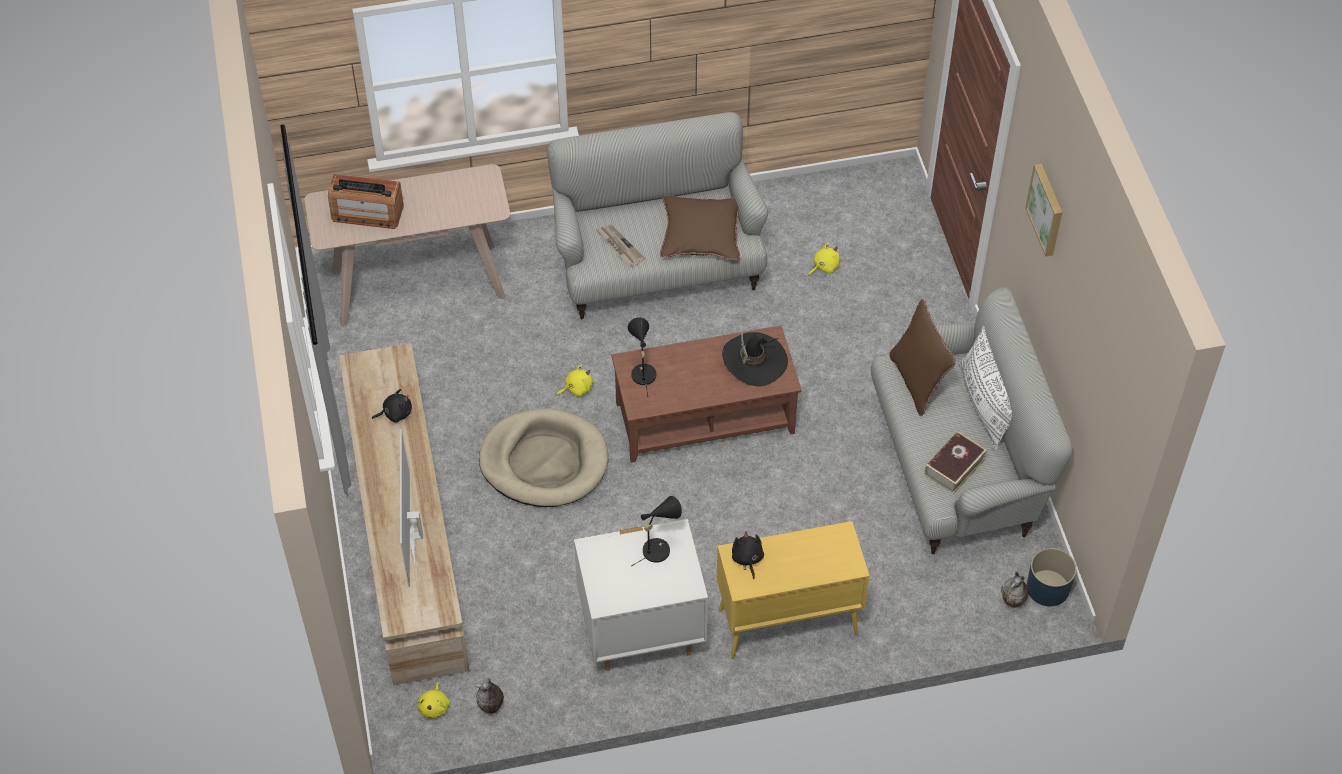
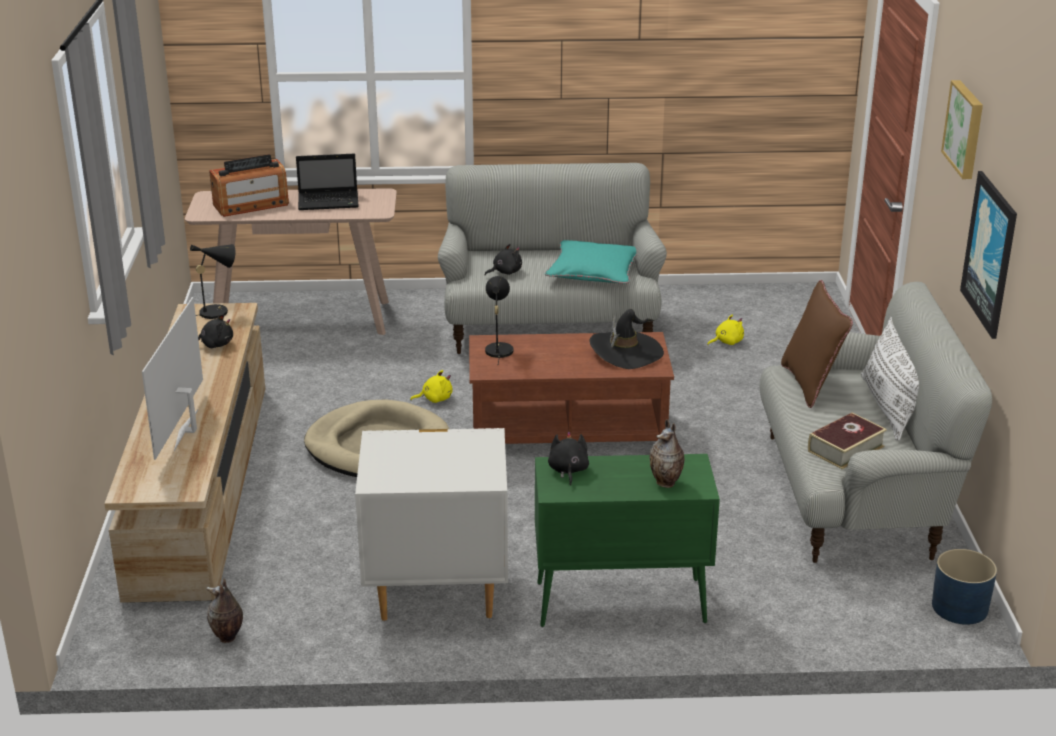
camera: 10 degrees right, 25 degrees down
radio [328,174,404,229] -> radio turned 45 degrees counterclockwise [209,154,289,217]
yellow plush toy [417,682,450,718] -> none
newspaper [596,224,646,267] -> black plush toy [485,244,522,276]
black table lamp [631,496,682,566] -> black table lamp moved to [190,244,235,319]
brown pillow [660,195,740,260] -> turquoise pillow [545,240,636,284]
yellow cabinet [717,521,870,659] -> green cabinet [535,454,720,627]
vase [1001,572,1029,608] -> vase moved to [650,419,684,488]
none -> laptop [296,154,359,210]
none -> picture [960,171,1017,339]

